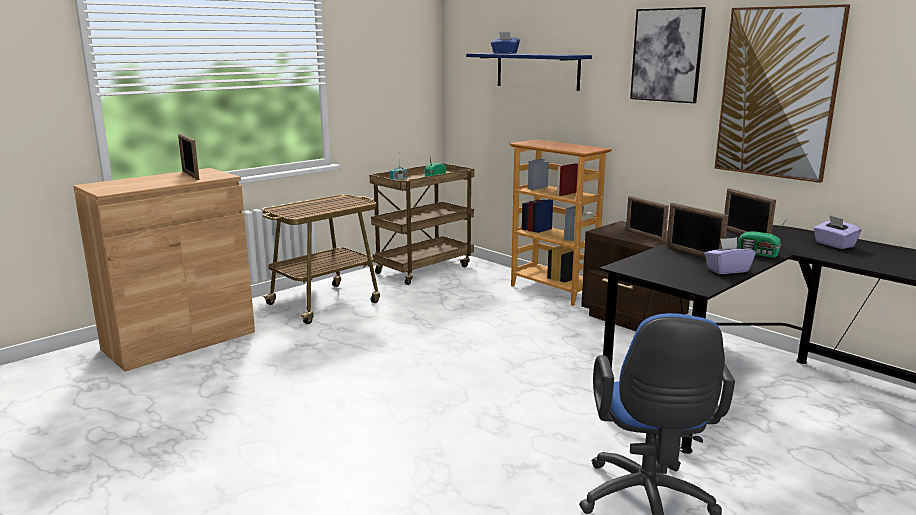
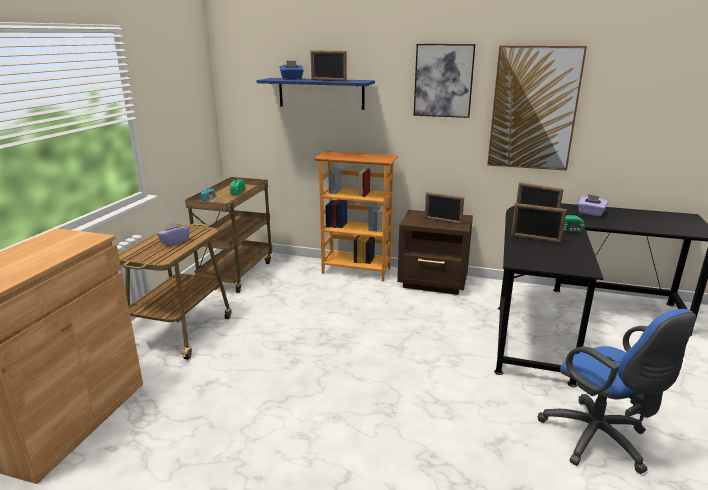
camera: 30 degrees left, 5 degrees up
picture frame [178,134,199,180] -> picture frame moved to [310,50,347,82]
purple tissue box [704,237,756,274] -> purple tissue box moved to [157,220,190,246]

